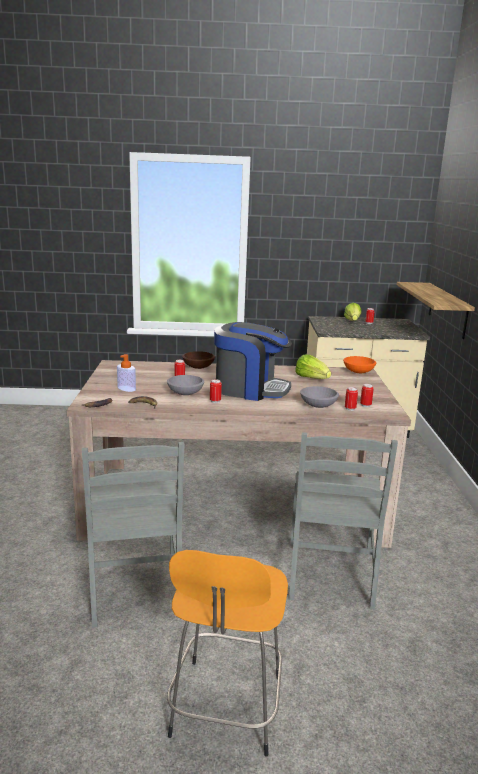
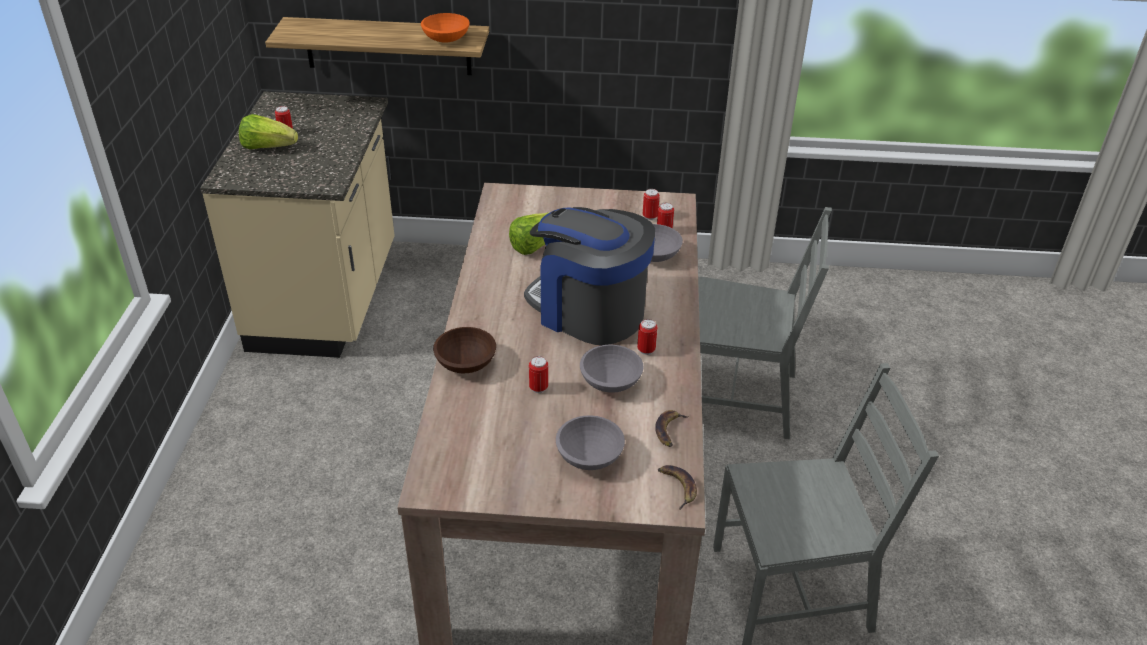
camera: 85 degrees left, 20 degrees up
soap dispenser [117,354,136,392] -> grey bowl [556,415,625,470]
orange stool [167,550,288,757] -> none
coffee machine [214,322,292,401] -> coffee machine turned 75 degrees counterclockwise [524,207,655,345]
orange bowl [343,356,376,373] -> orange bowl moved to [421,13,470,43]

